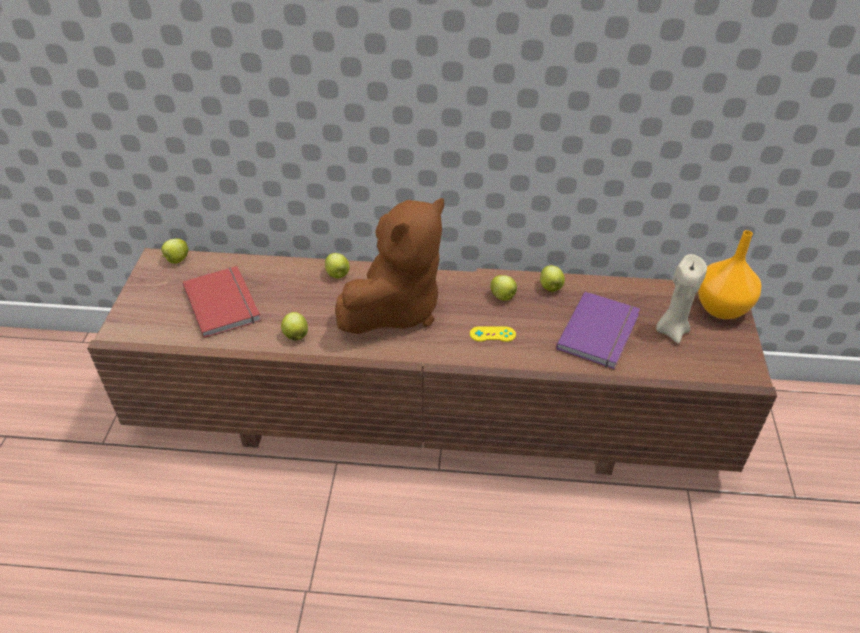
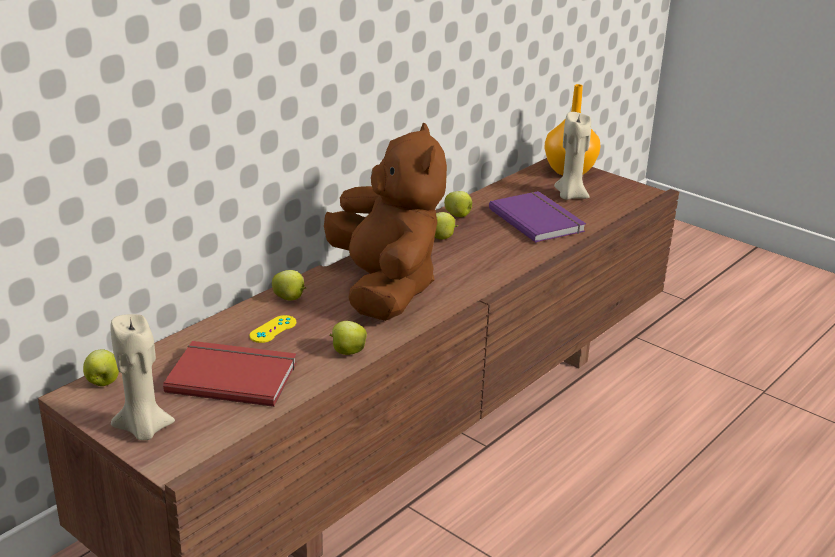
camera: 55 degrees left, 15 degrees down
yellow game controller [470,326,516,342] -> yellow game controller moved to [249,315,296,343]
none -> beige candle [111,314,175,440]

